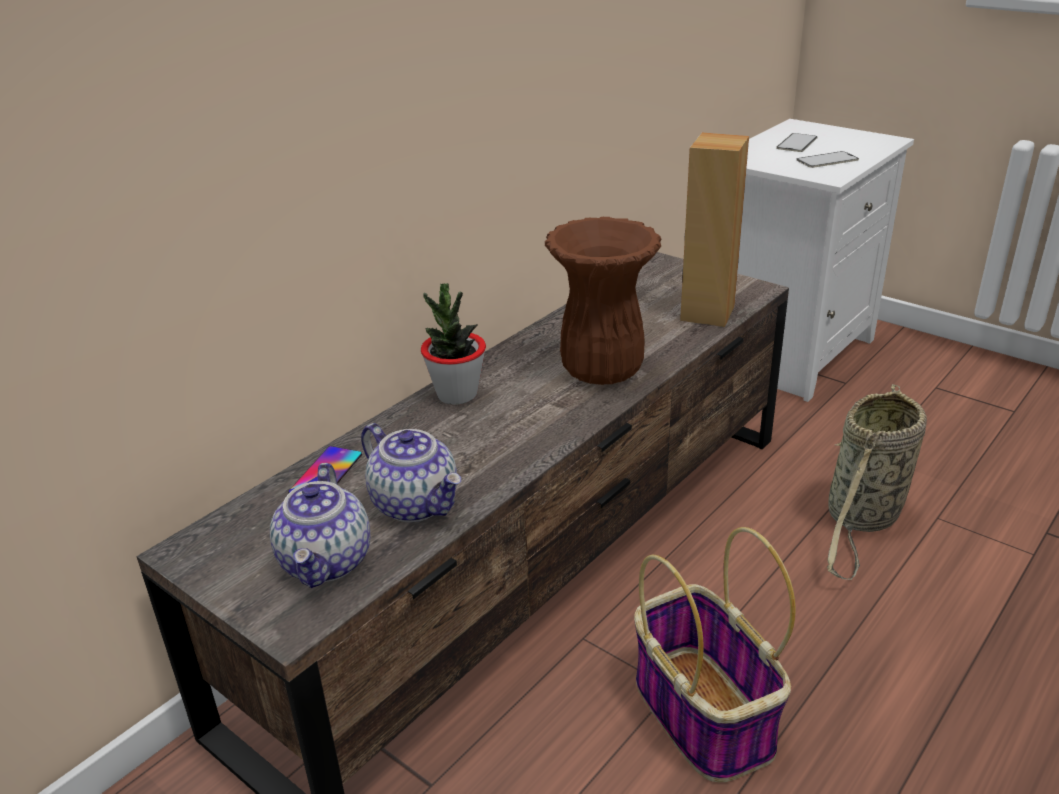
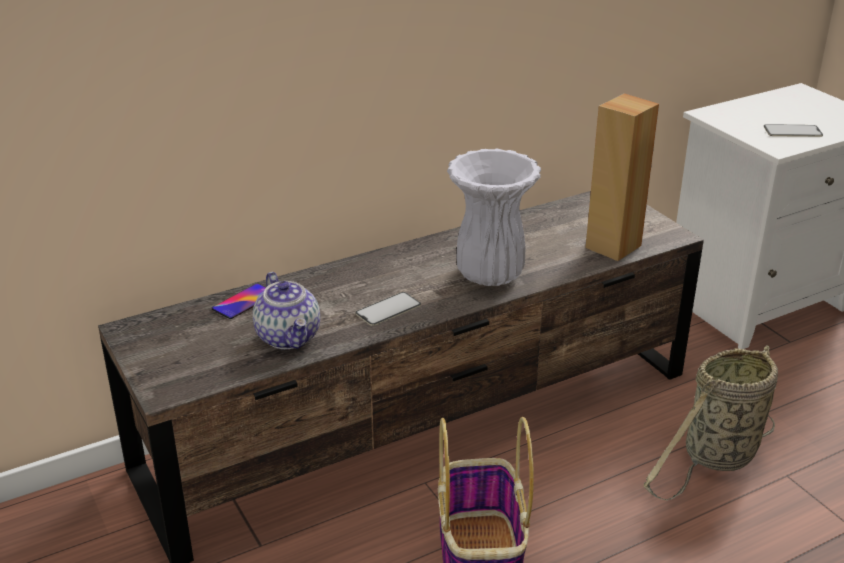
camera: 20 degrees right, 0 degrees up
teapot [270,463,370,588] -> none
potted plant [421,283,486,405] -> none
brown vase [545,217,662,385] -> white vase [447,149,541,286]
phone [776,133,818,152] -> phone moved to [355,292,421,326]

